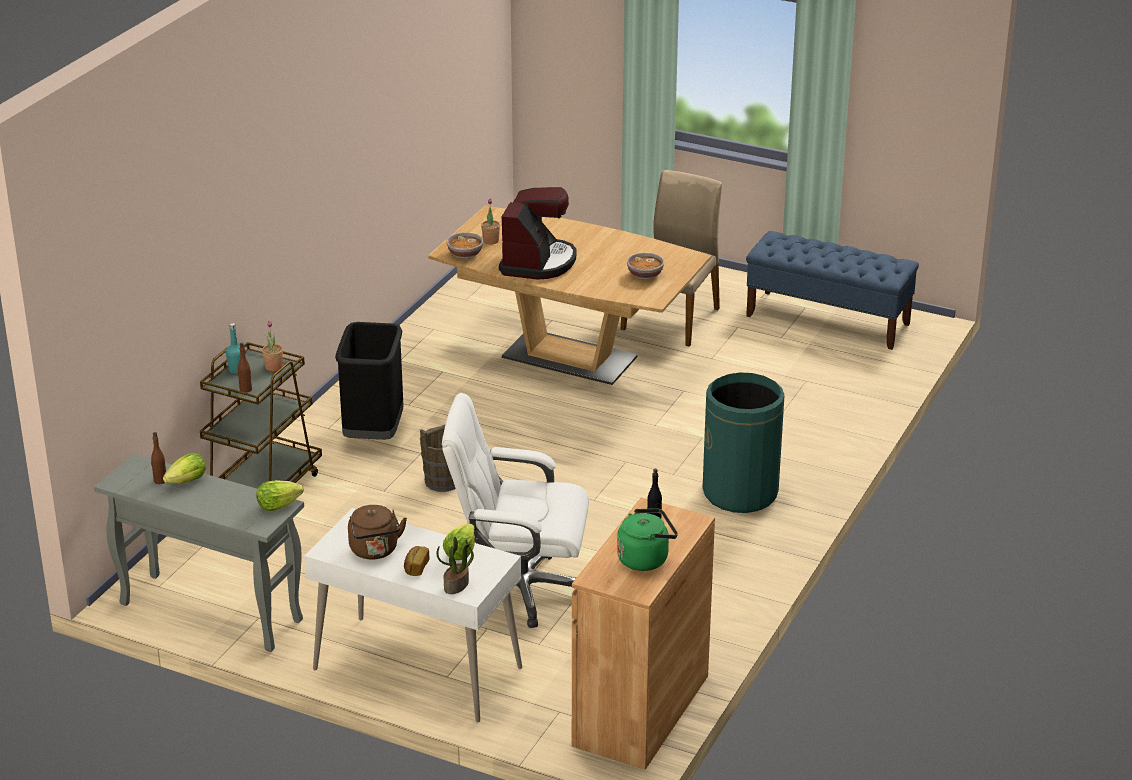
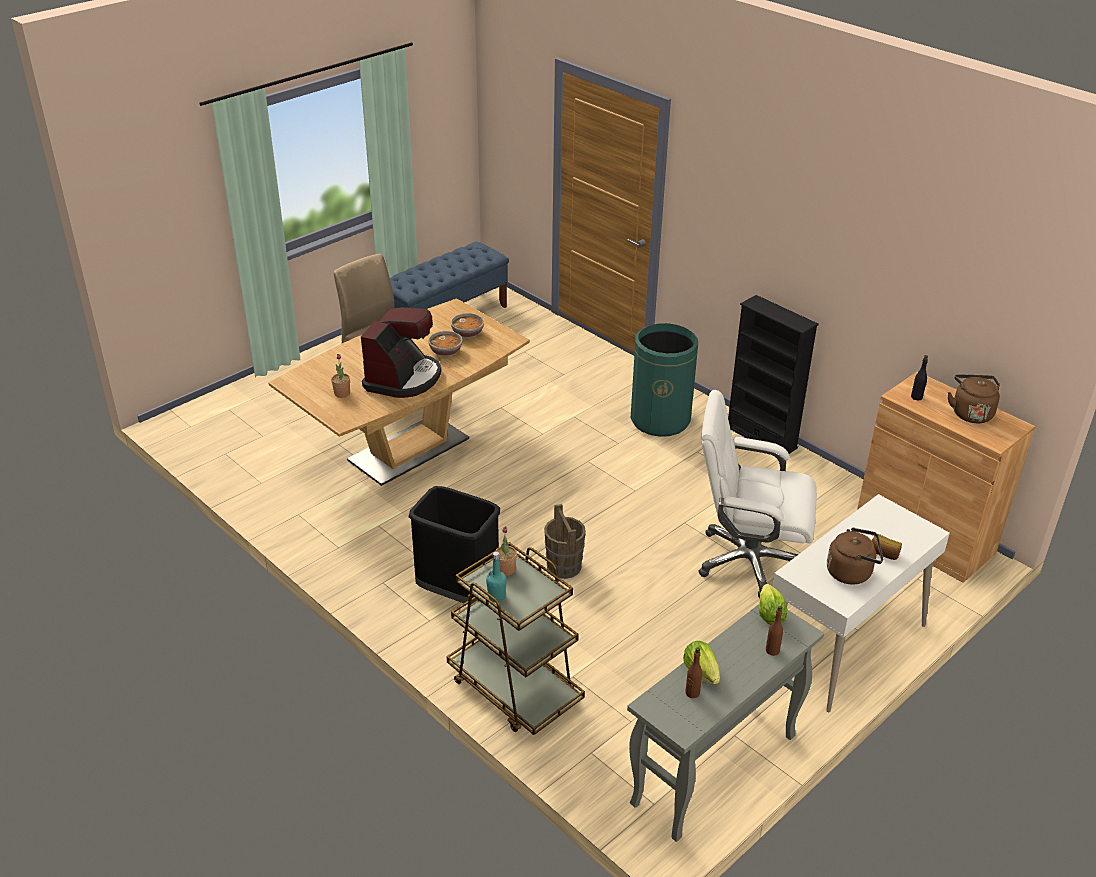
camera: 70 degrees left, 5 degrees up
brown bottle [238,343,252,393] -> brown bottle moved to [766,606,783,656]
potted plant [436,537,474,594] -> none
white office chair [442,393,589,628] -> white office chair turned 75 degrees clockwise [698,390,817,599]
lettuce [443,524,475,560] -> none
bowl [447,232,483,259] -> bowl moved to [428,331,463,357]
coffee machine [499,187,576,280] -> coffee machine turned 75 degrees clockwise [361,307,441,398]
green kettle [617,509,678,571] -> brown kettle [948,374,1000,423]
none -> black bookcase [728,295,819,454]

